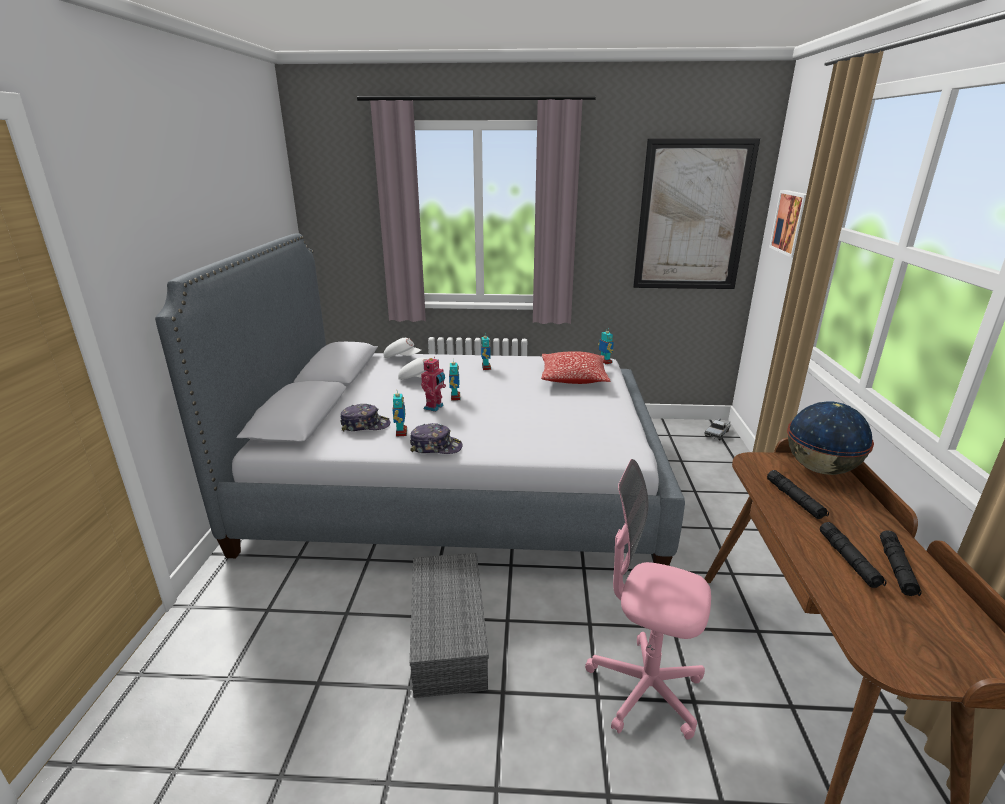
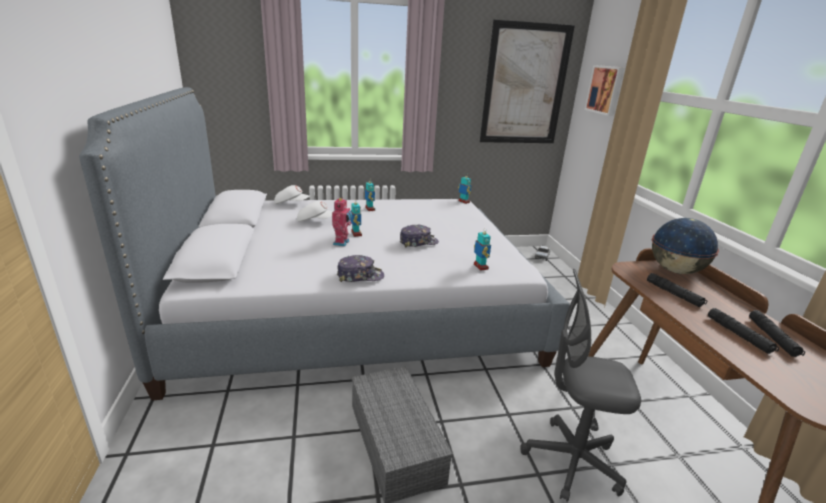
camera: 15 degrees left, 0 degrees up
cap [341,404,390,431] -> cap moved to [400,225,439,247]
toy robot [393,391,407,437] -> toy robot moved to [474,231,491,271]
pillow [541,351,611,384] -> none
pink office chair [585,459,711,740] -> grey office chair [520,269,641,502]

